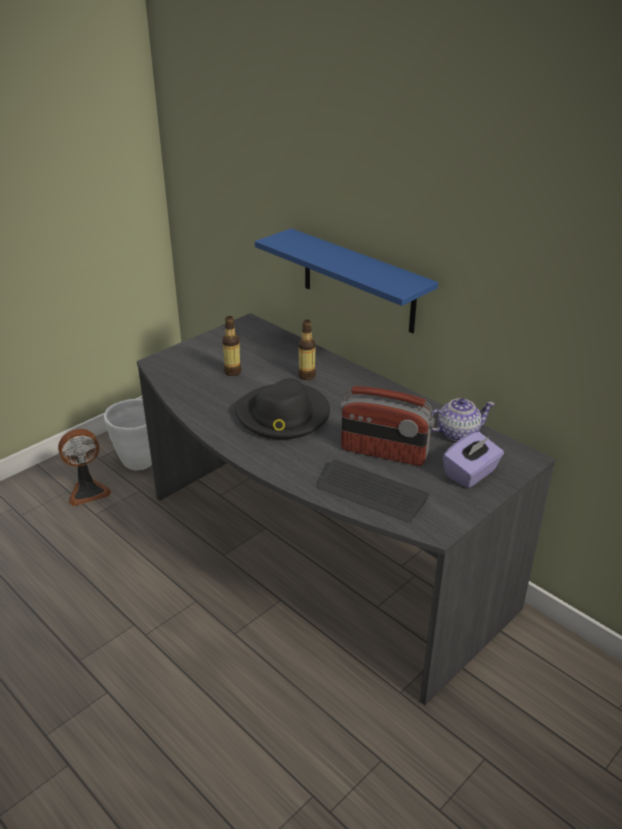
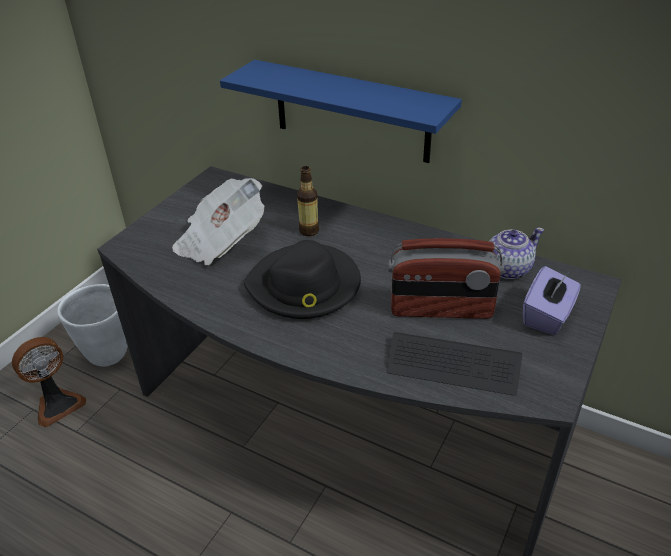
camera: 15 degrees left, 5 degrees up
bottle [222,316,241,376] -> newspaper [172,178,265,265]

